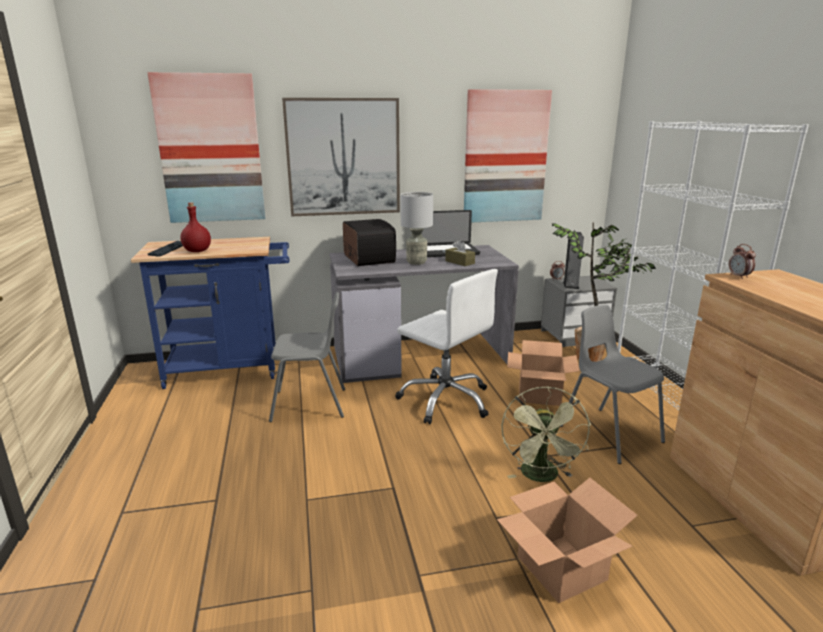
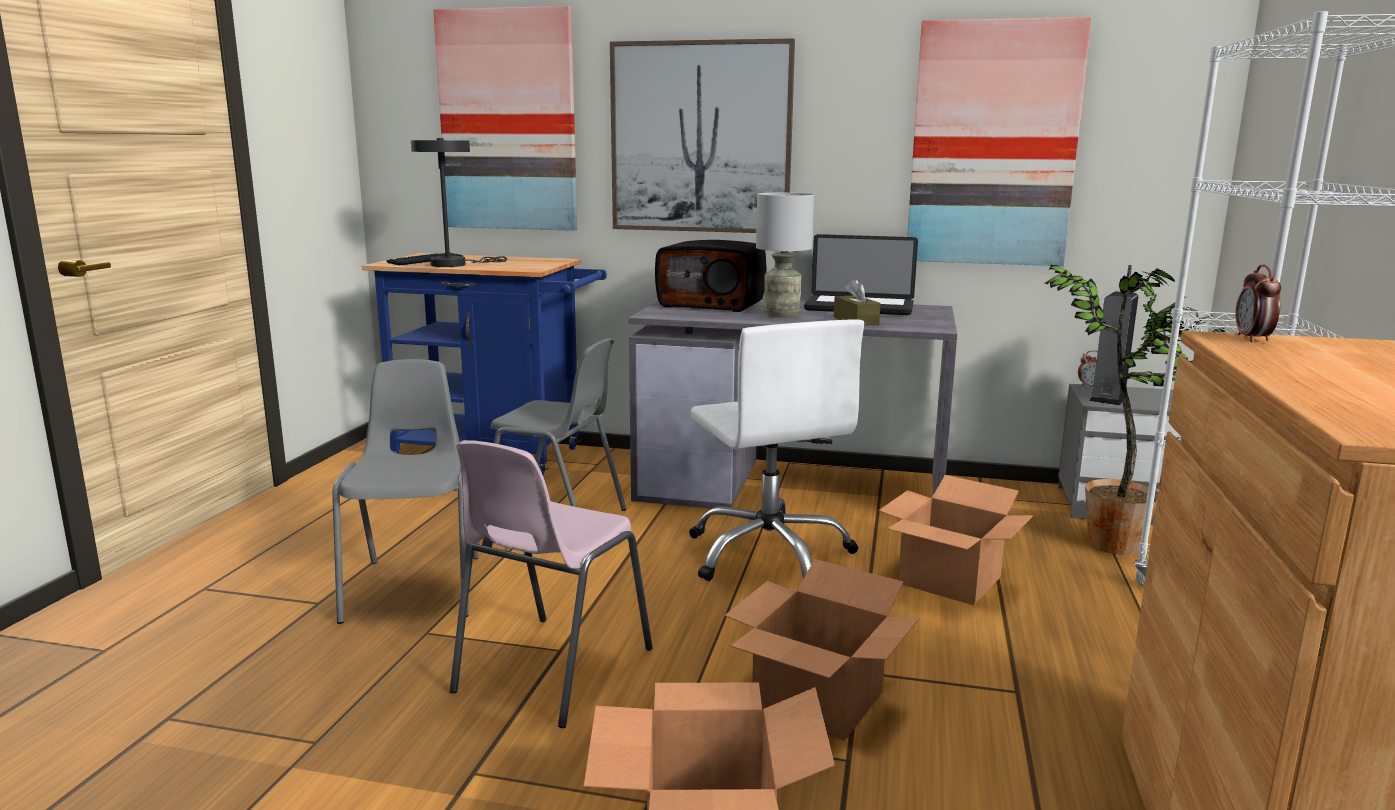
camera: 25 degrees right, 5 degrees down
red bottle [180,202,211,252] -> grey table lamp [411,138,507,267]
radio [343,219,396,266] -> radio turned 105 degrees clockwise [655,240,766,312]
green fan [501,387,591,482] -> cardboard box [725,559,920,741]
grey chair [560,305,665,464] -> grey chair moved to [332,359,478,624]
none -> pink chair [450,440,653,728]

